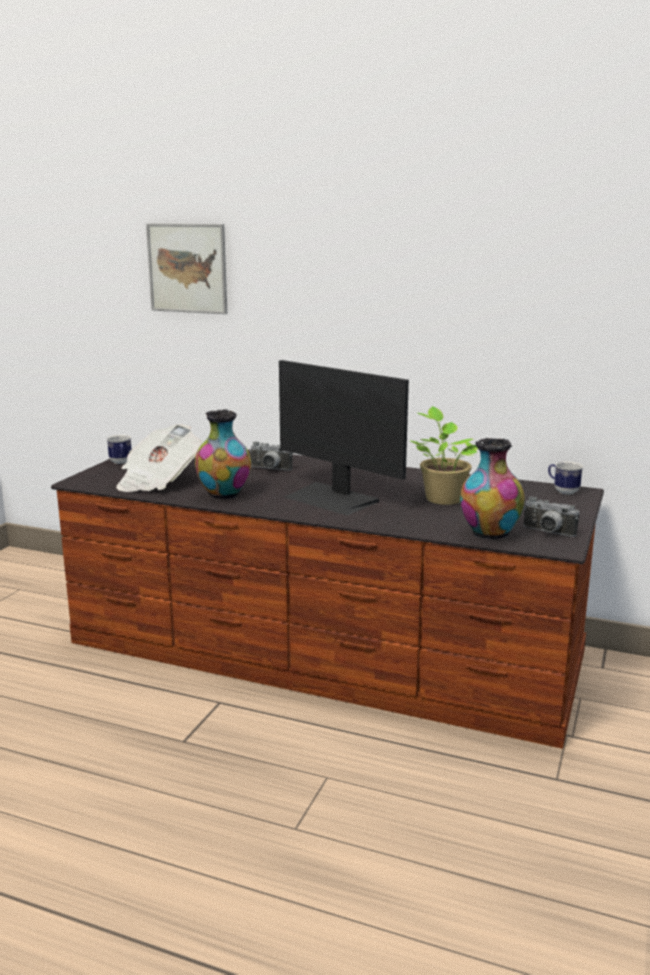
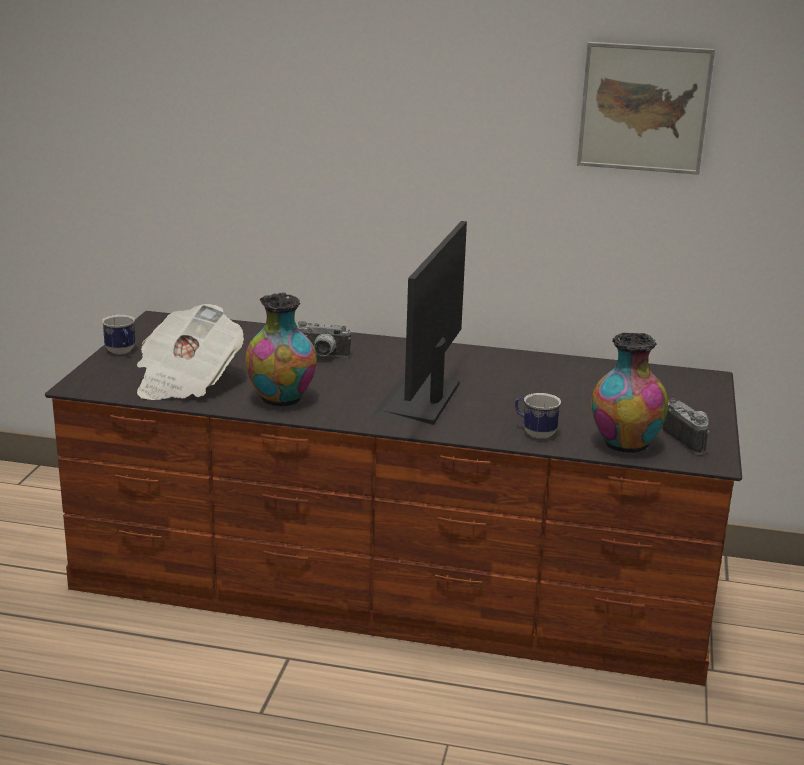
camera: 10 degrees left, 5 degrees up
picture [146,223,227,314] -> picture moved to [577,42,715,175]
monitor [279,360,409,515] -> monitor turned 75 degrees clockwise [372,221,467,425]
potted plant [411,406,478,505] -> none
camera [523,497,579,537] -> camera turned 135 degrees counterclockwise [662,399,710,455]
mug [548,461,583,494] -> mug moved to [515,393,561,439]

